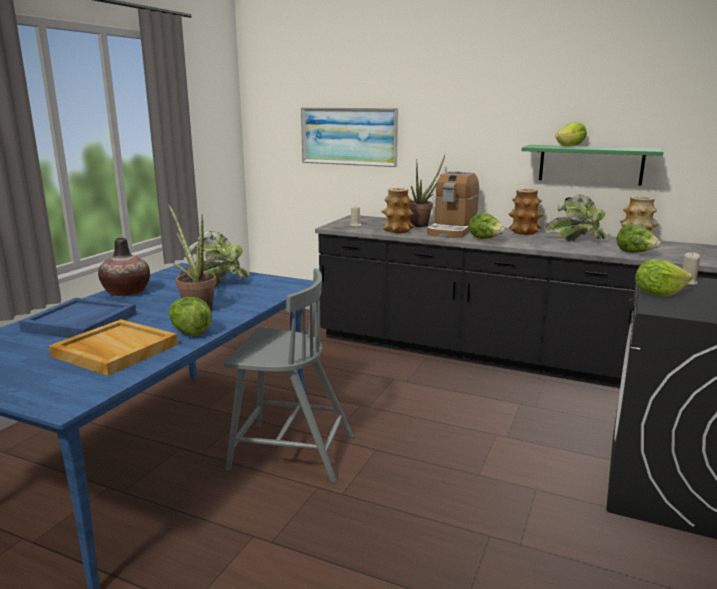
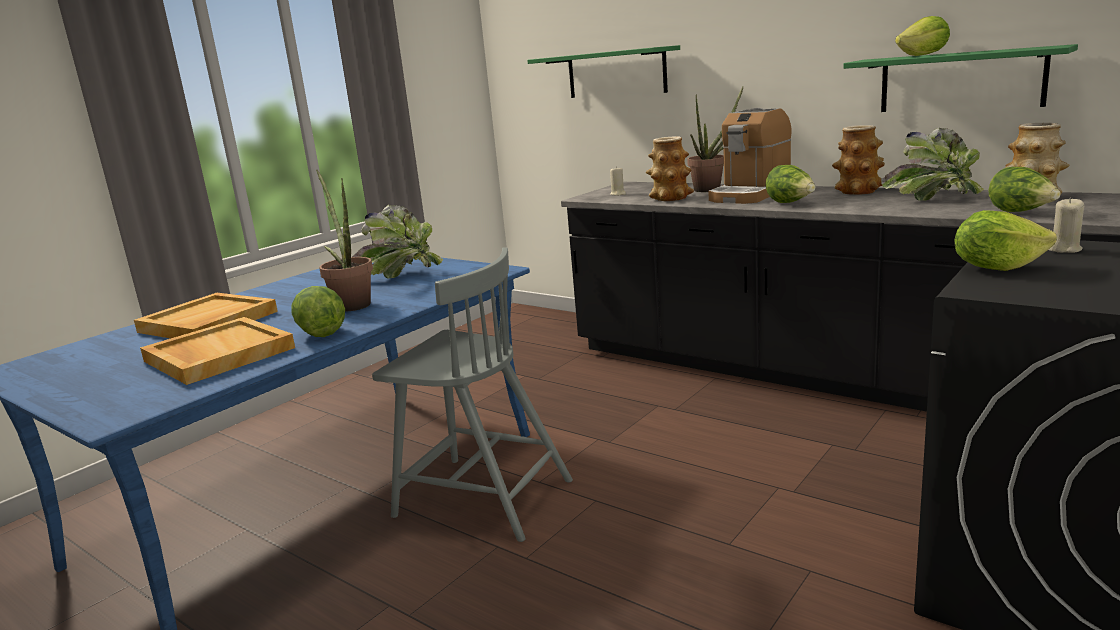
camera: 15 degrees right, 0 degrees up
blue tray [19,298,136,338] -> beige tray [134,293,278,339]
vase [98,238,150,296] -> none
picture [301,107,398,167] -> green shelf [527,45,680,98]

